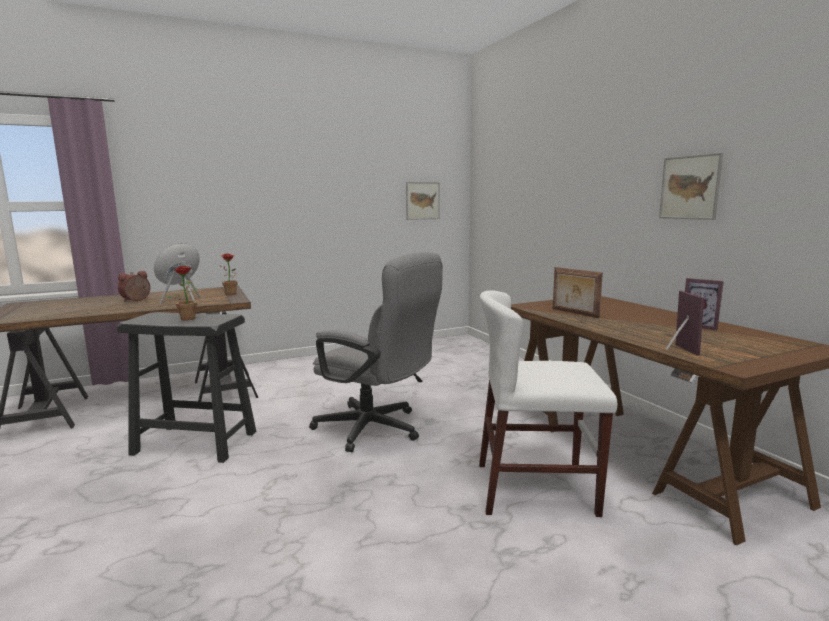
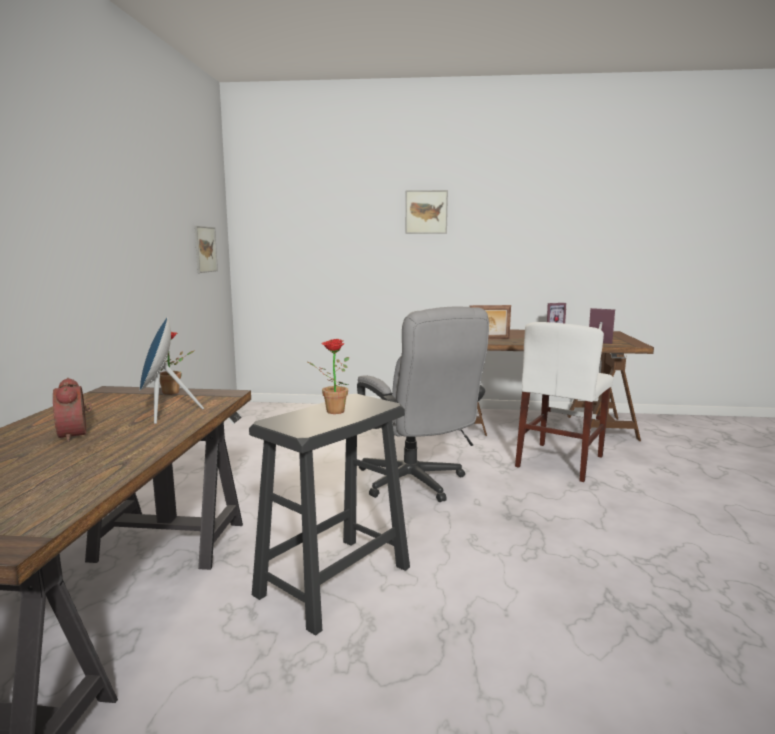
camera: 60 degrees left, 0 degrees up
grey office chair [309,252,443,452] -> grey office chair turned 90 degrees clockwise [357,306,489,502]
picture [659,153,723,220] -> picture moved to [405,190,448,234]

